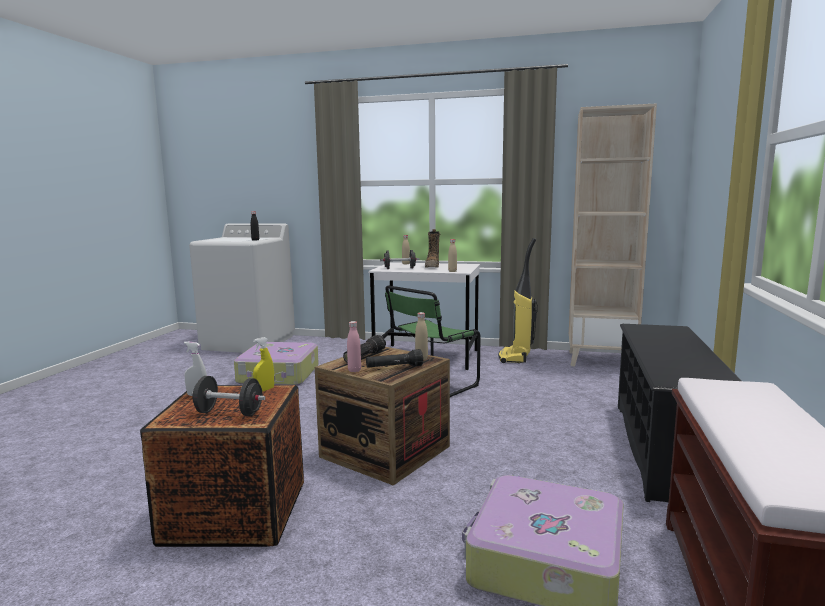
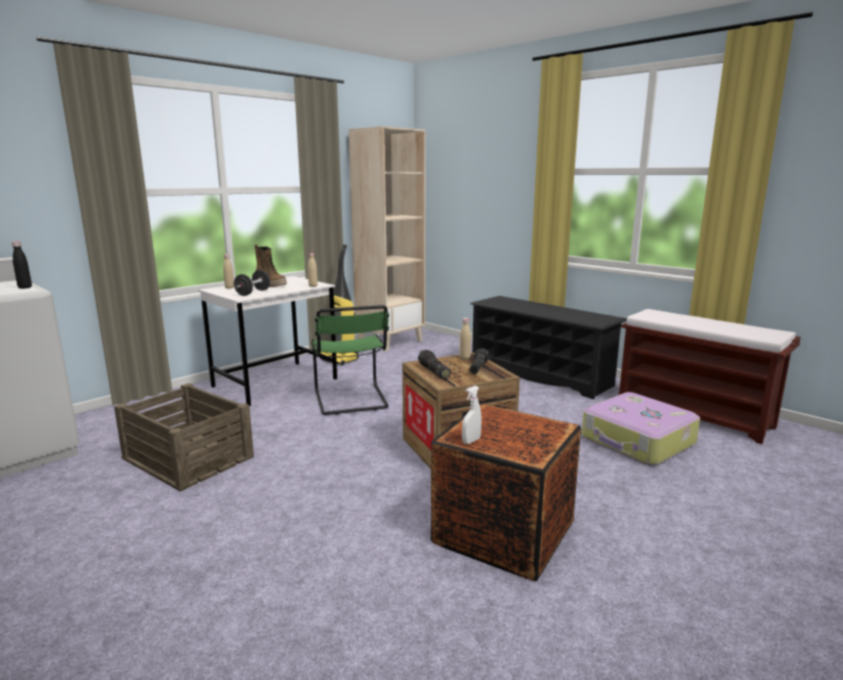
camera: 60 degrees left, 5 degrees up
black dumbbell [191,376,266,416] -> none
suitcase [234,342,319,386] -> crate [114,383,254,492]
yellow spray bottle [253,337,274,392] -> none
pink bottle [347,321,361,372] -> none

